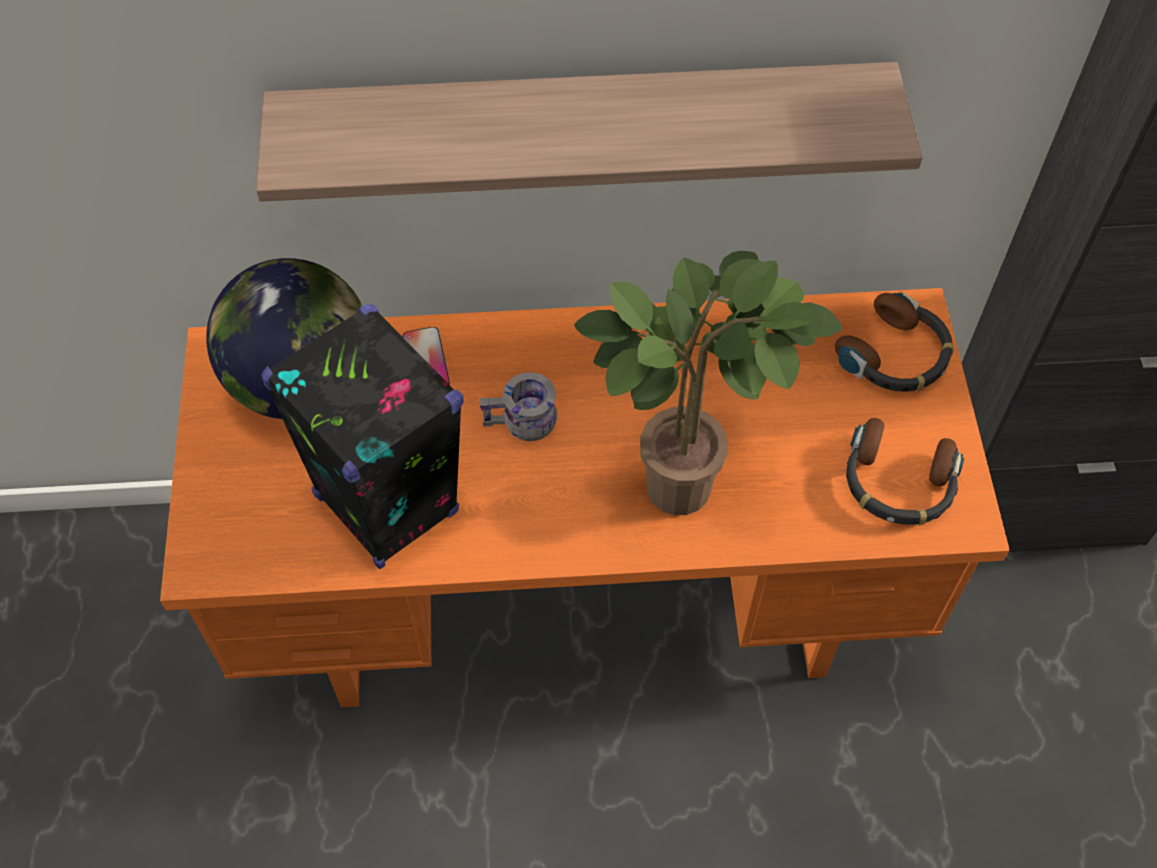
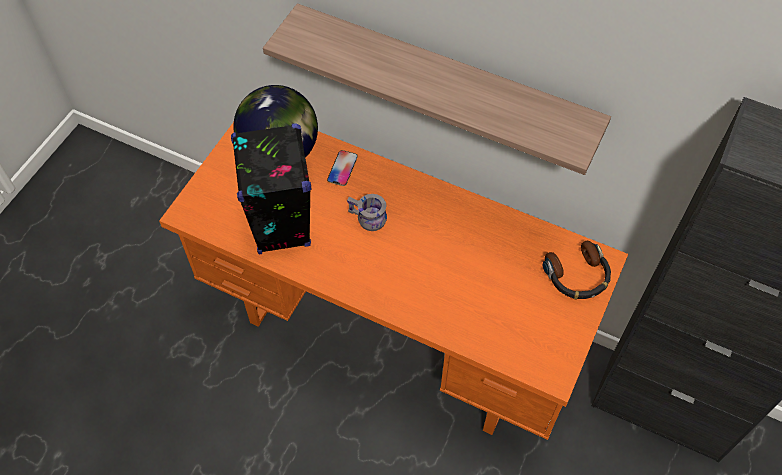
camera: 30 degrees right, 0 degrees up
potted plant [574,251,842,515] -> none
headphones [846,418,964,525] -> none

